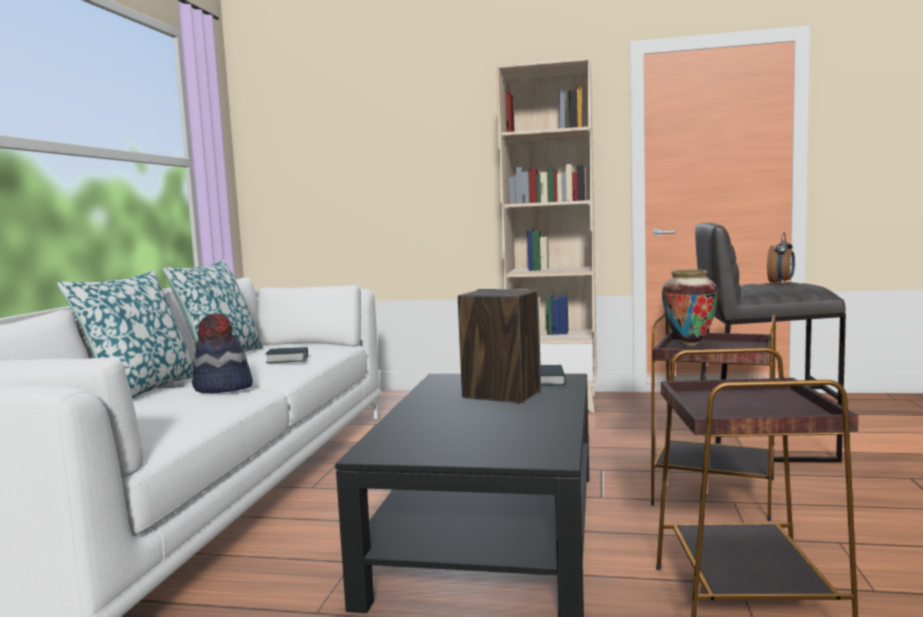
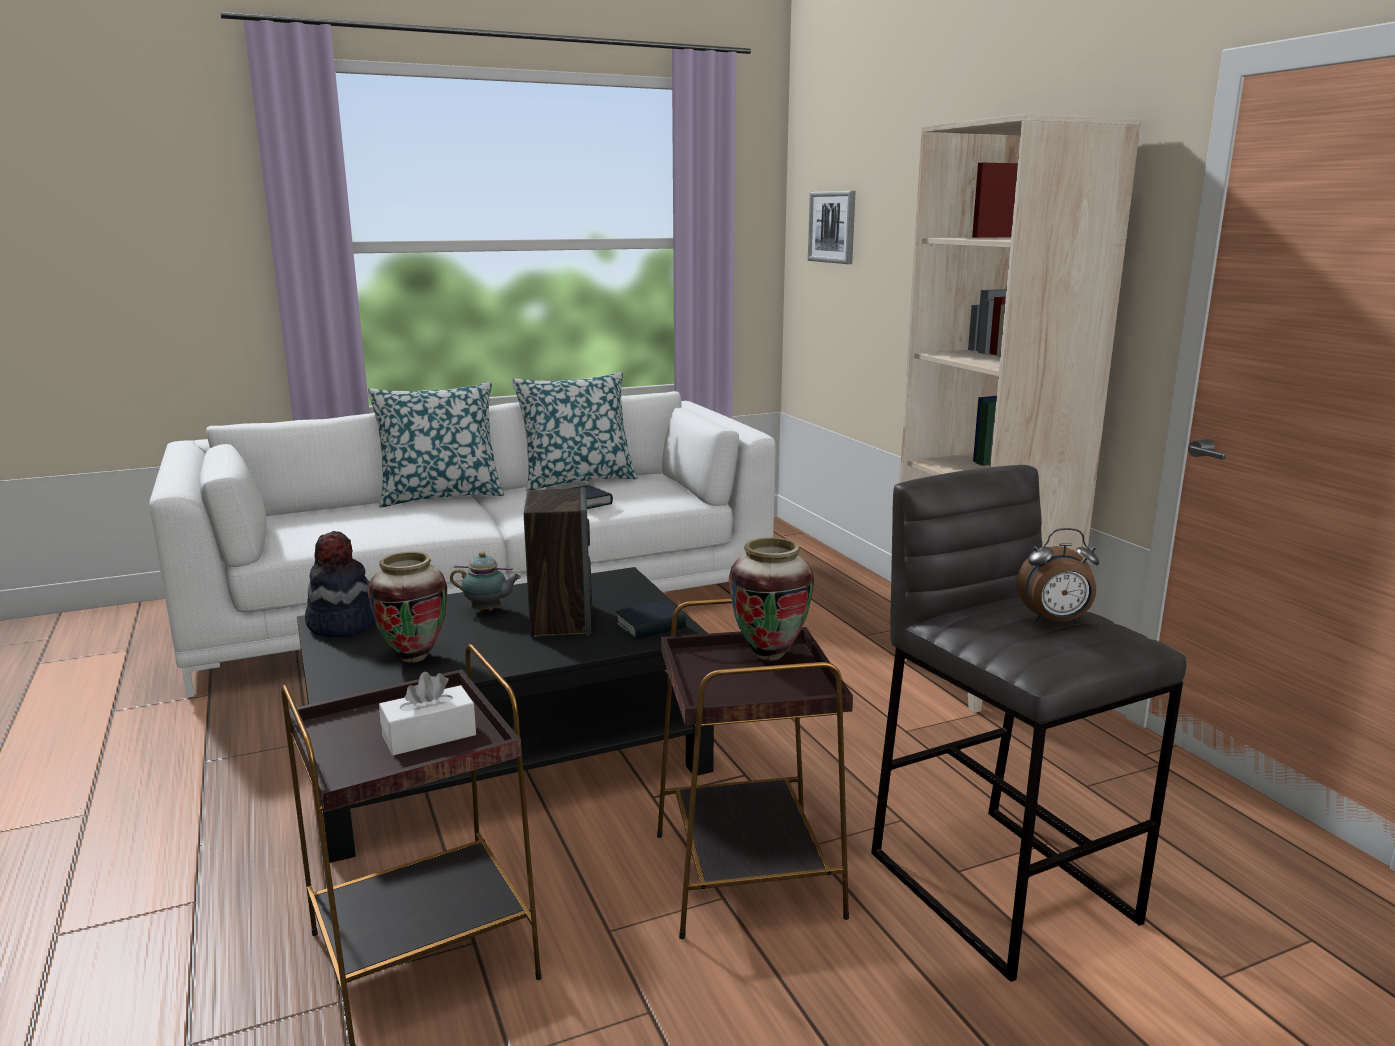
camera: 55 degrees right, 10 degrees up
hat [192,314,253,393] -> hat moved to [305,531,376,637]
none -> vase [368,552,447,663]
none -> white tissue box [379,672,476,755]
none -> teapot [450,552,521,611]
none -> picture [808,191,856,264]

